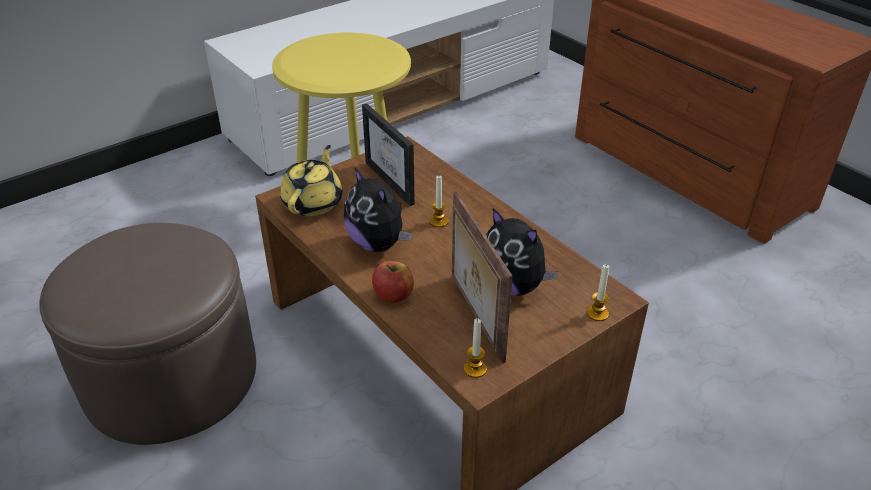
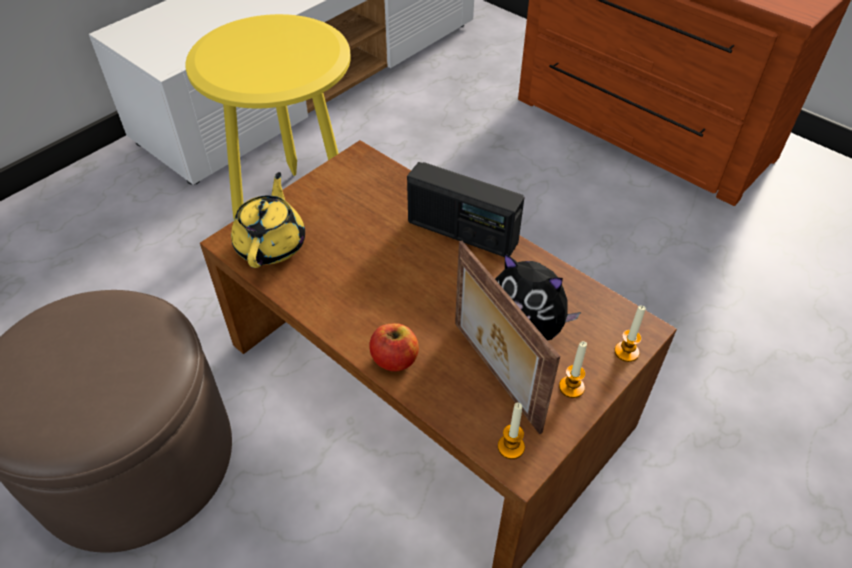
camera: 10 degrees left, 10 degrees up
plush toy [344,166,412,252] -> none
picture frame [362,103,415,206] -> none
candle [429,175,448,227] -> candle moved to [559,341,587,398]
none -> radio [407,162,525,257]

